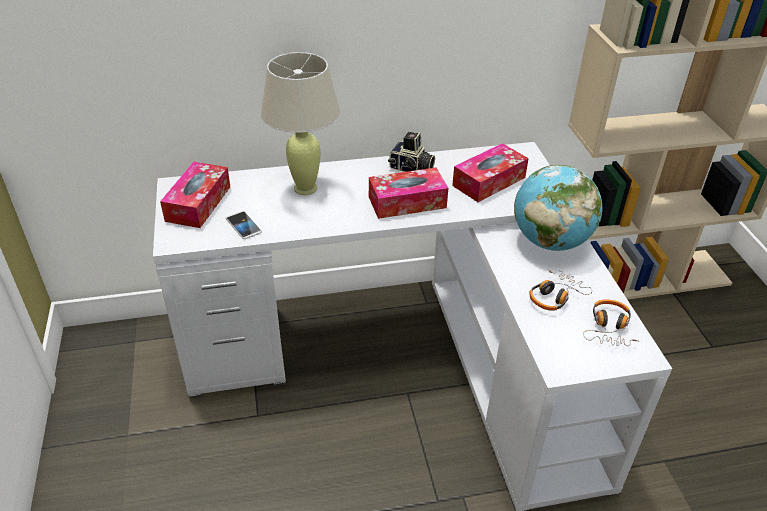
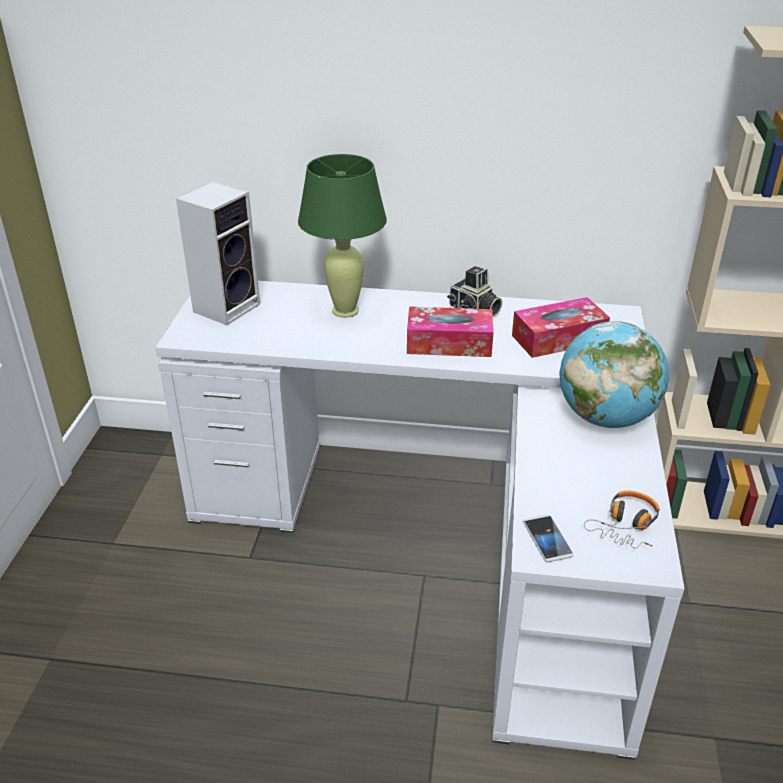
camera: 20 degrees right, 5 degrees down
tissue box [160,162,230,228] -> speaker [176,181,260,325]
phone [226,211,262,239] -> phone moved to [523,514,574,562]
beige table lamp [261,52,340,195] -> green table lamp [298,154,387,318]
headphones [529,270,592,311] -> none

